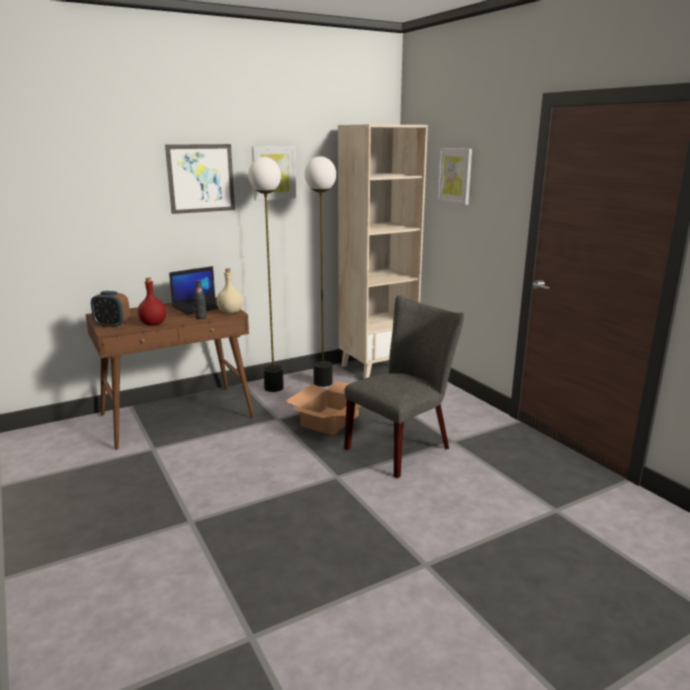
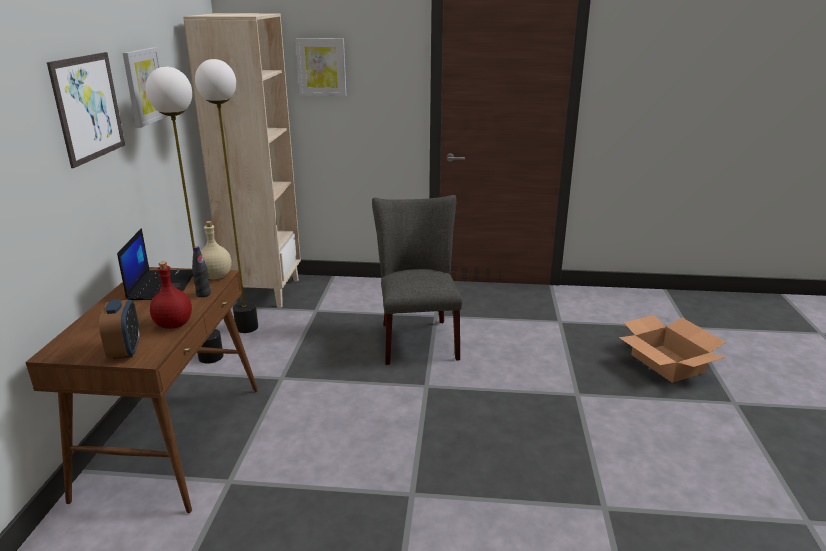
camera: 55 degrees left, 5 degrees up
alarm clock [91,291,130,328] -> alarm clock turned 60 degrees counterclockwise [99,299,140,359]
cardboard box [284,381,361,435] -> cardboard box moved to [619,315,726,383]

